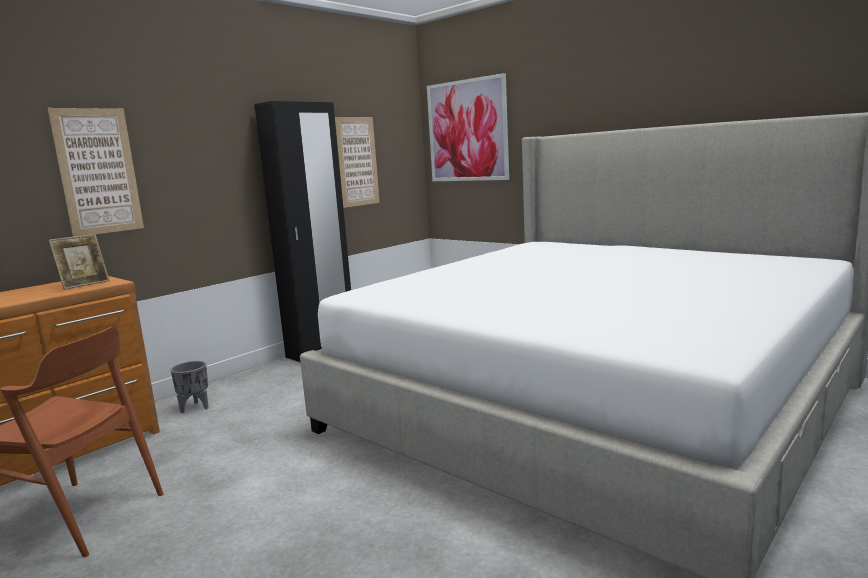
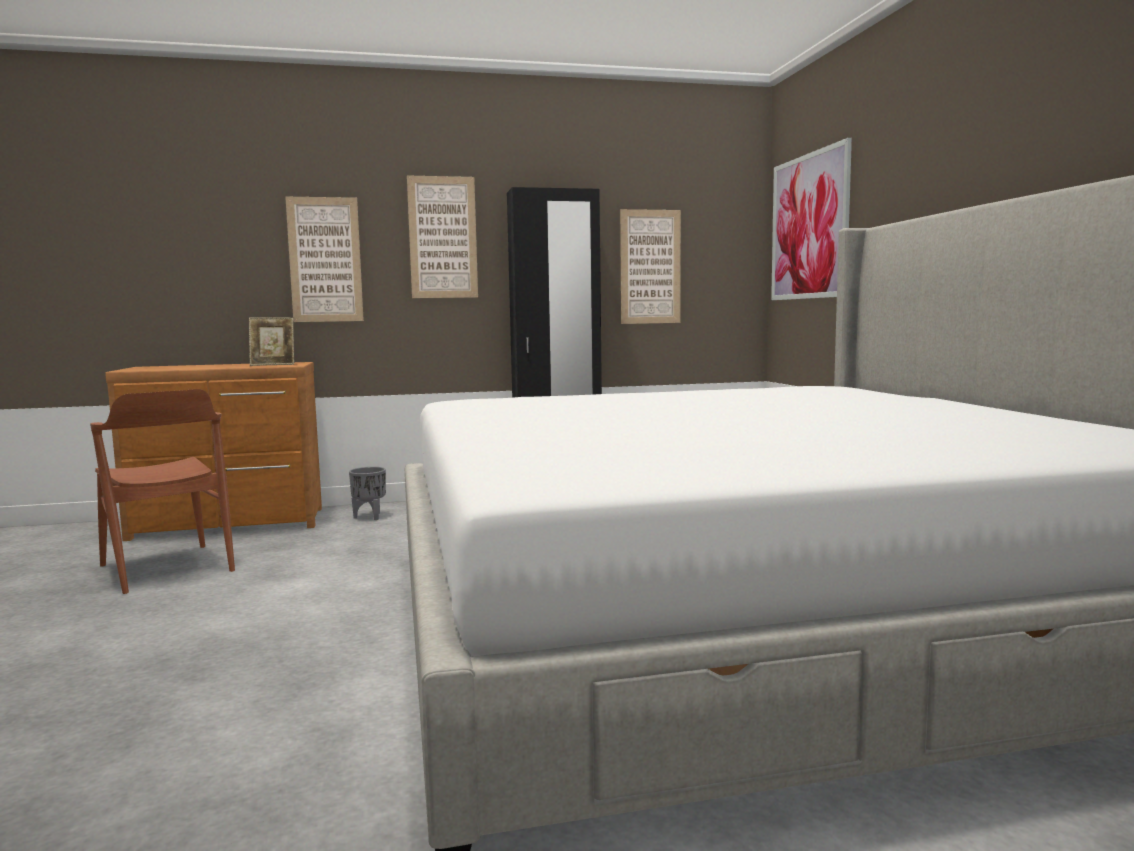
camera: 35 degrees right, 5 degrees down
none -> picture [407,175,478,298]

